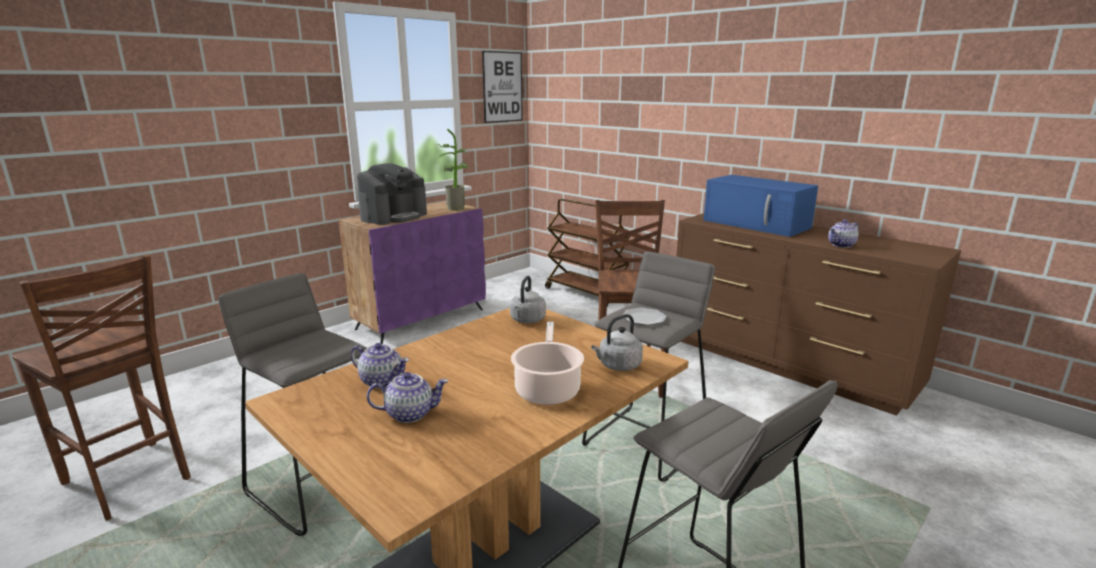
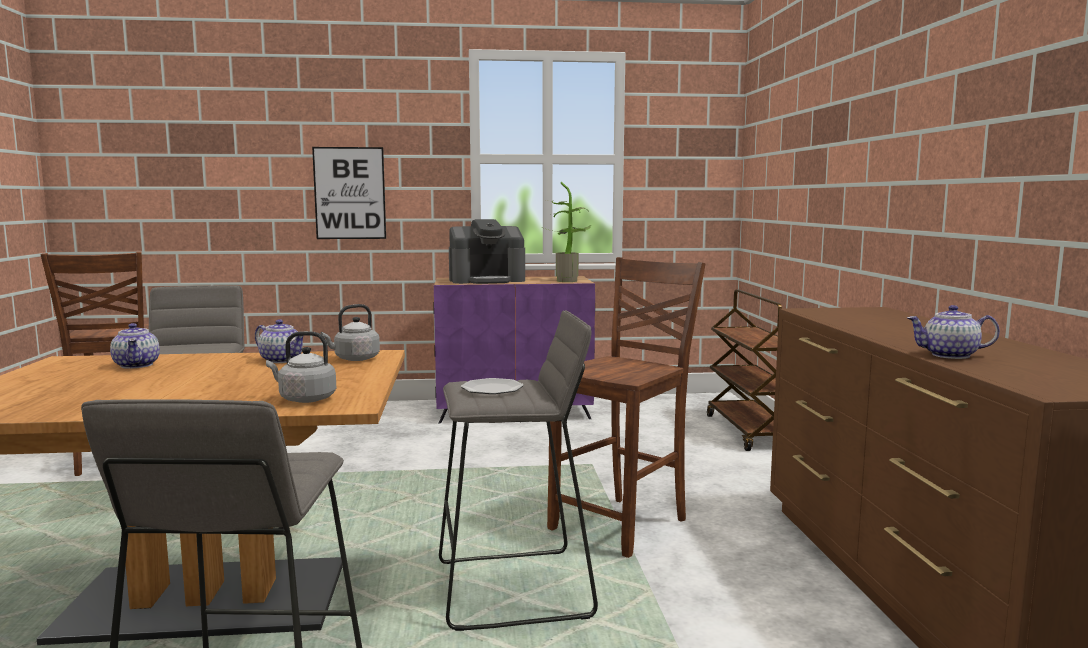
camera: 40 degrees right, 10 degrees down
teapot [367,372,448,423] -> teapot moved to [255,319,303,363]
picture [482,51,523,123] -> picture moved to [312,147,386,239]
cooking pot [511,322,584,405] -> none
blue microwave [703,175,818,237] -> none

